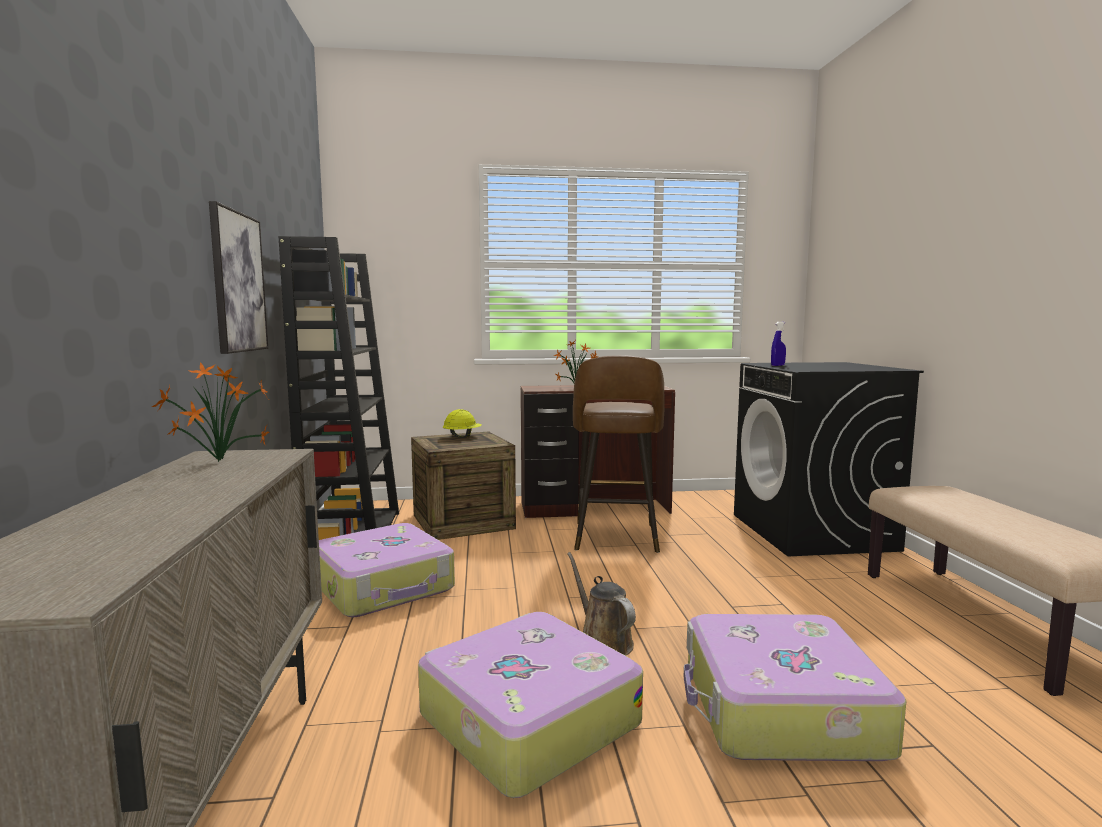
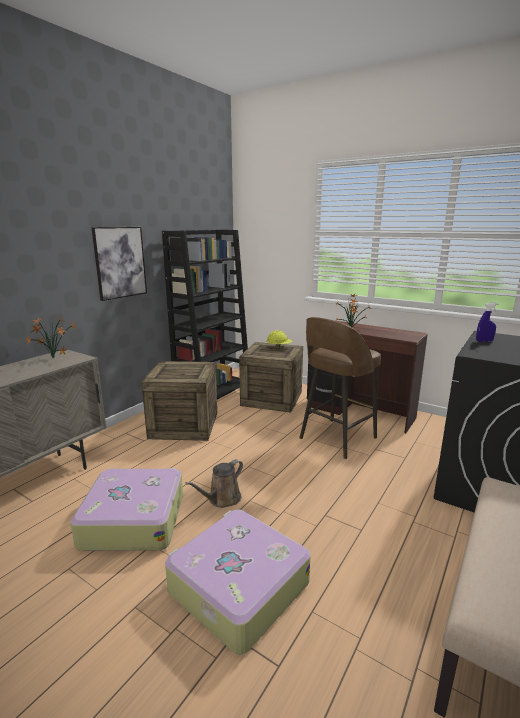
camera: 40 degrees right, 10 degrees up
suitcase [319,523,455,617] -> crate [141,361,217,441]
brown watering can [567,552,636,656] -> brown watering can turned 150 degrees counterclockwise [185,460,243,508]

